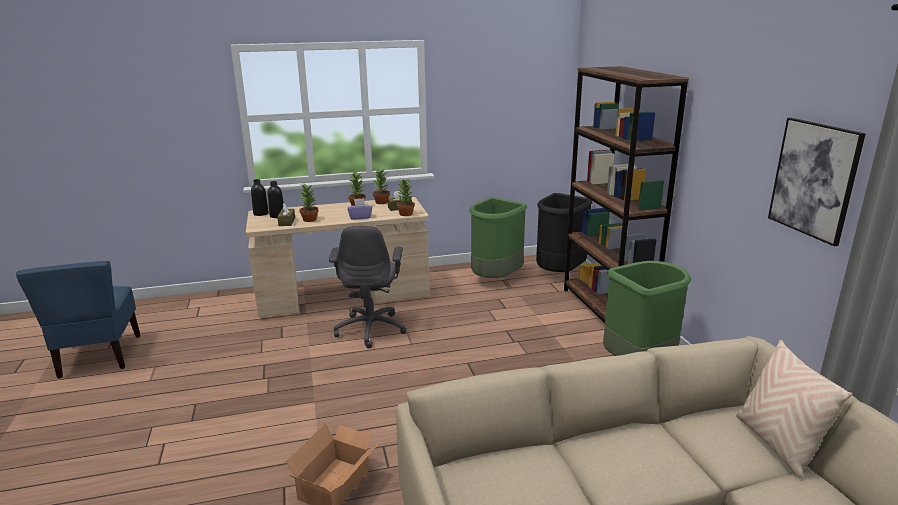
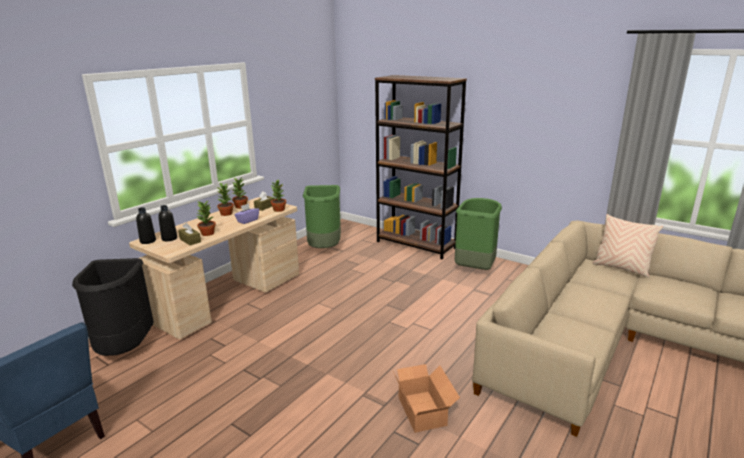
camera: 40 degrees left, 0 degrees up
grey office chair [329,225,407,348] -> none
black trash can [536,193,593,272] -> black trash can moved to [72,258,154,356]
picture [768,118,866,246] -> none

